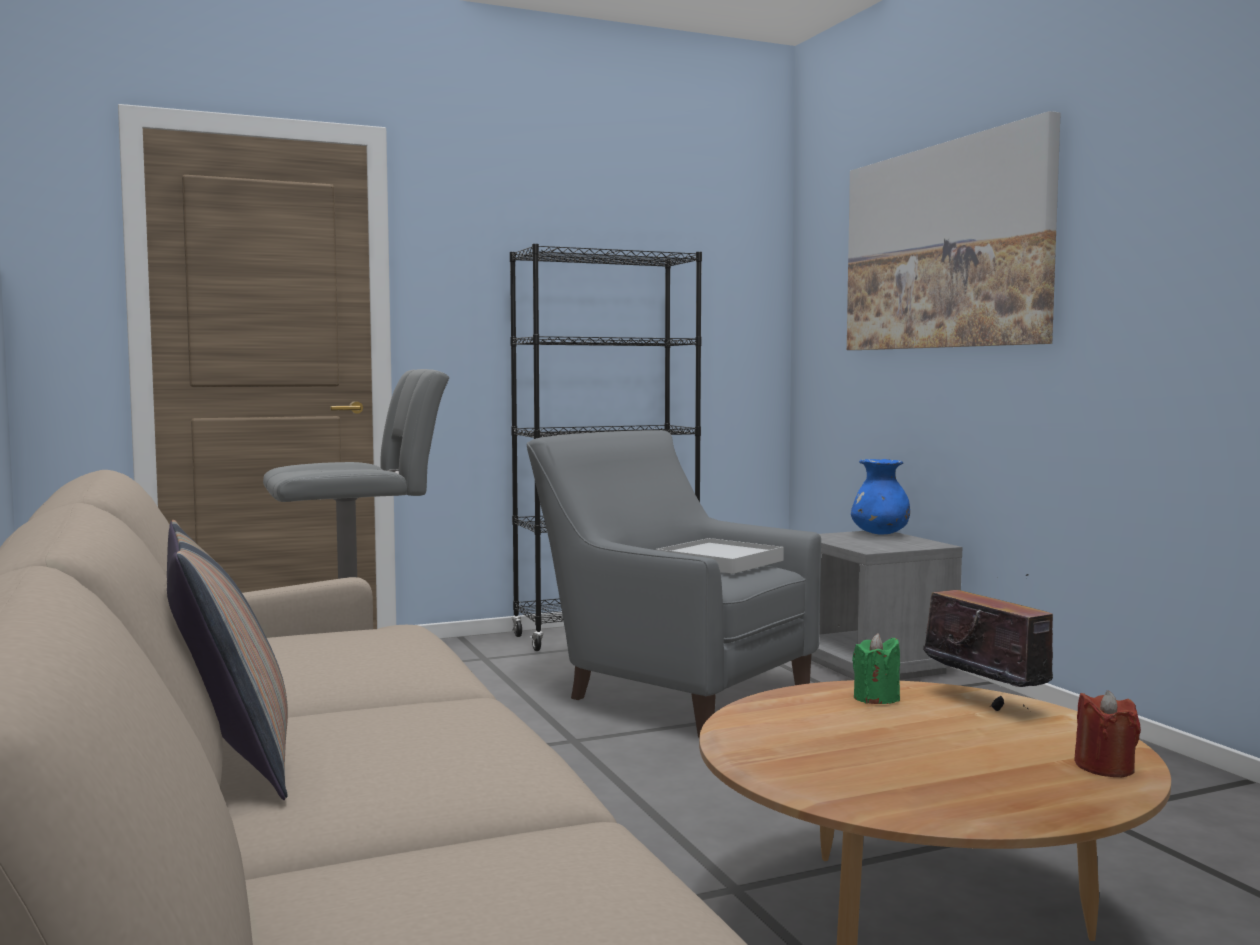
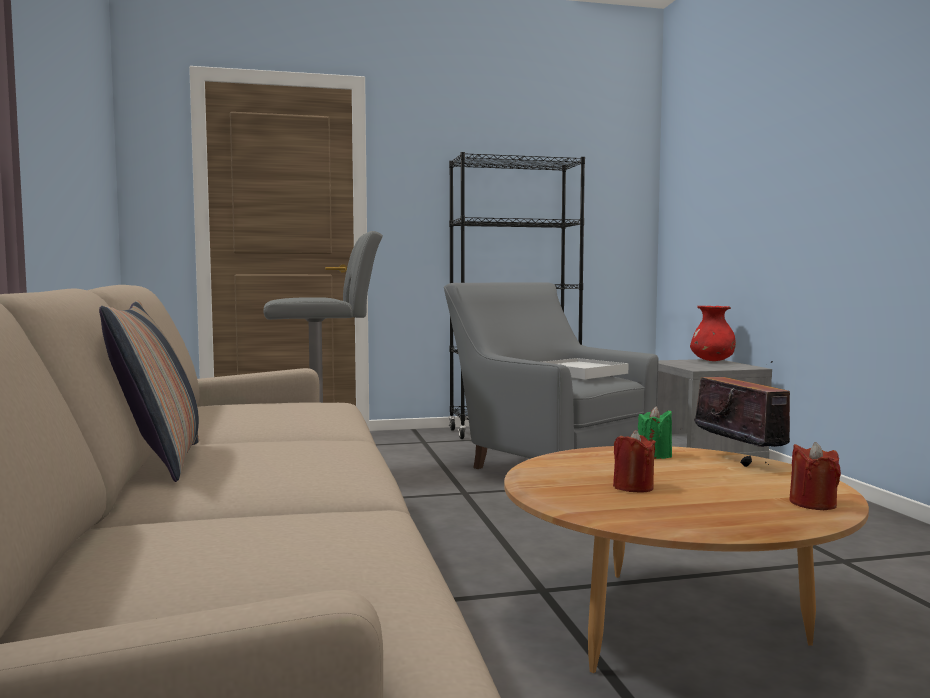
camera: 10 degrees right, 0 degrees up
picture [847,111,1061,350] -> none
blue vase [851,459,910,534] -> red vase [690,306,736,361]
none -> red candle [613,430,656,493]

